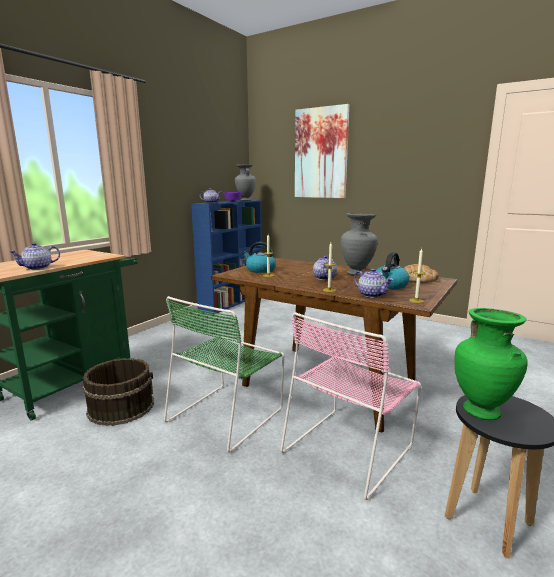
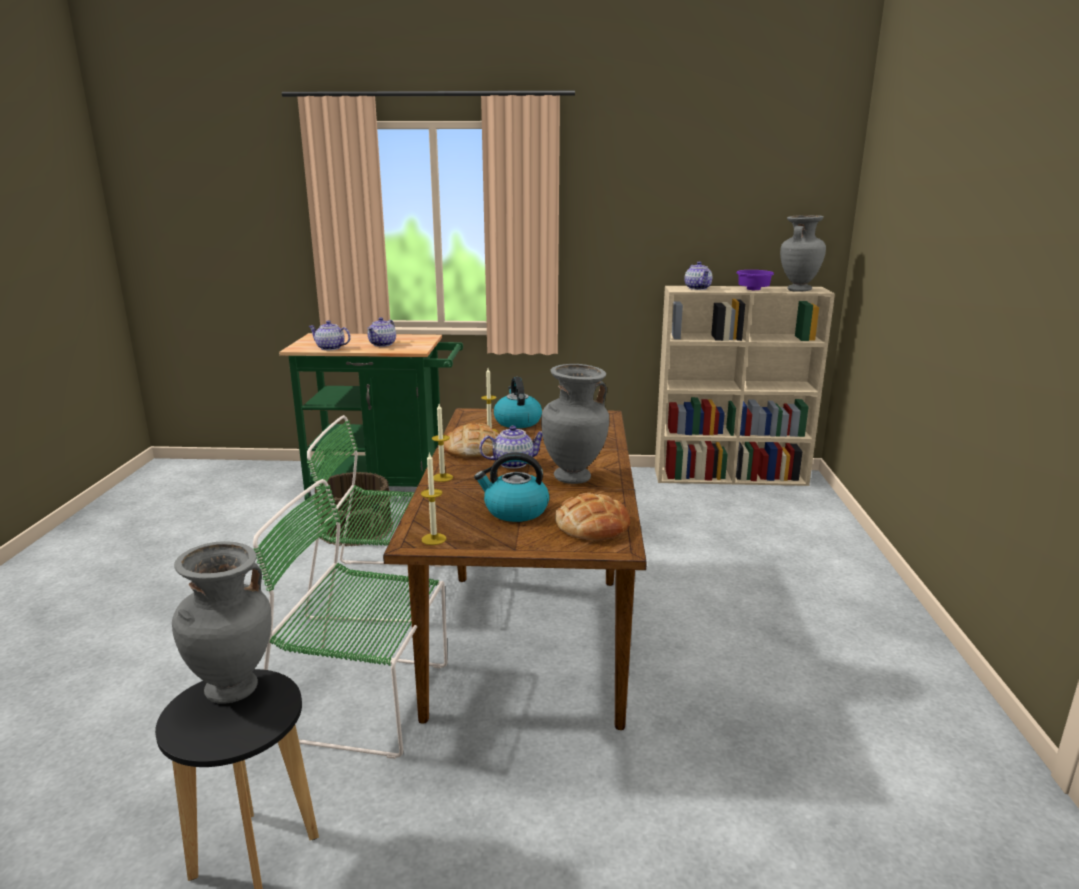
camera: 60 degrees right, 5 degrees up
blue bookcase [191,200,262,314] -> beige bookcase [655,286,835,486]
pink chair [280,312,421,500] -> green chair [253,479,447,759]
picture [295,104,349,198] -> none
teapot [354,268,394,298] -> teapot moved to [367,317,396,347]
green vase [454,308,528,420] -> grey vase [172,541,271,704]
none -> bread [444,423,499,458]

